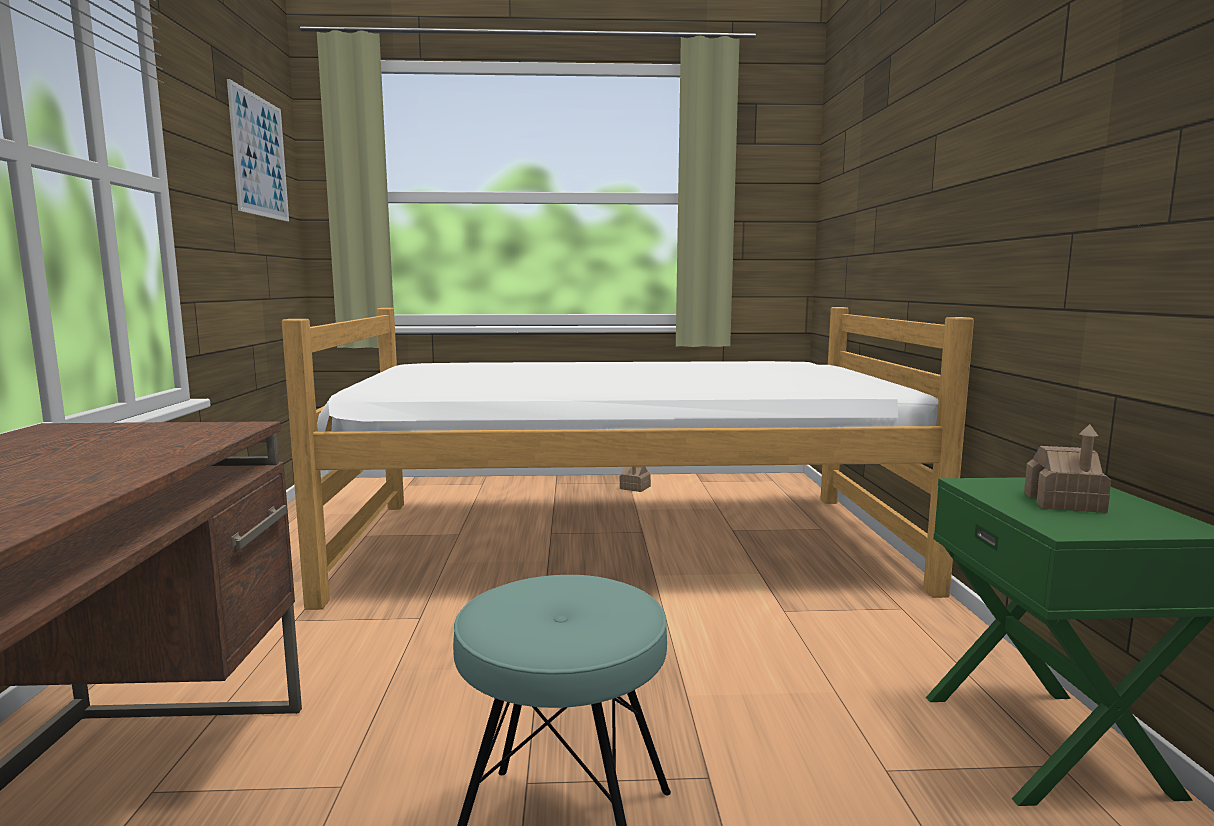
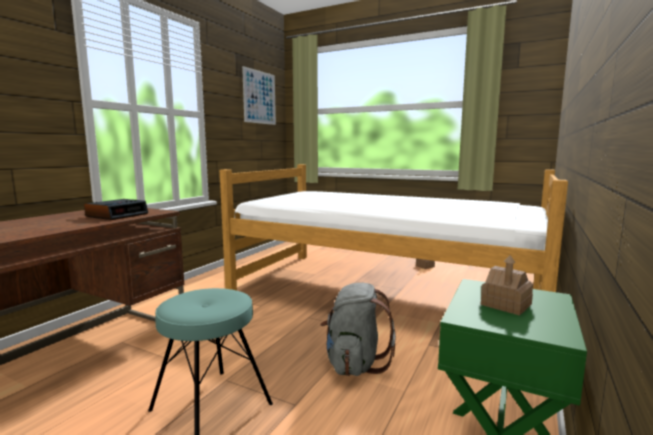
camera: 30 degrees right, 0 degrees up
none -> alarm clock [84,199,148,220]
none -> grey backpack [320,283,396,376]

